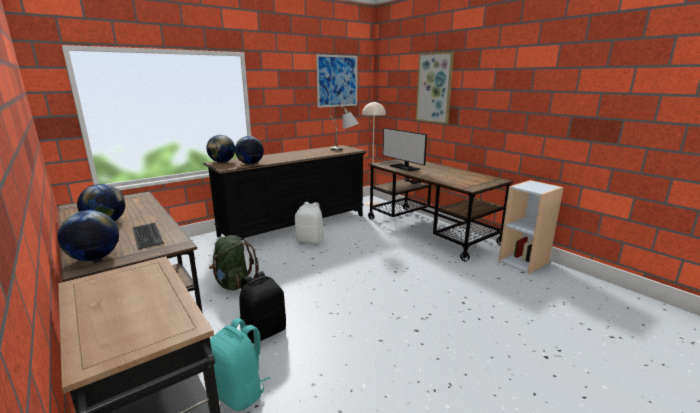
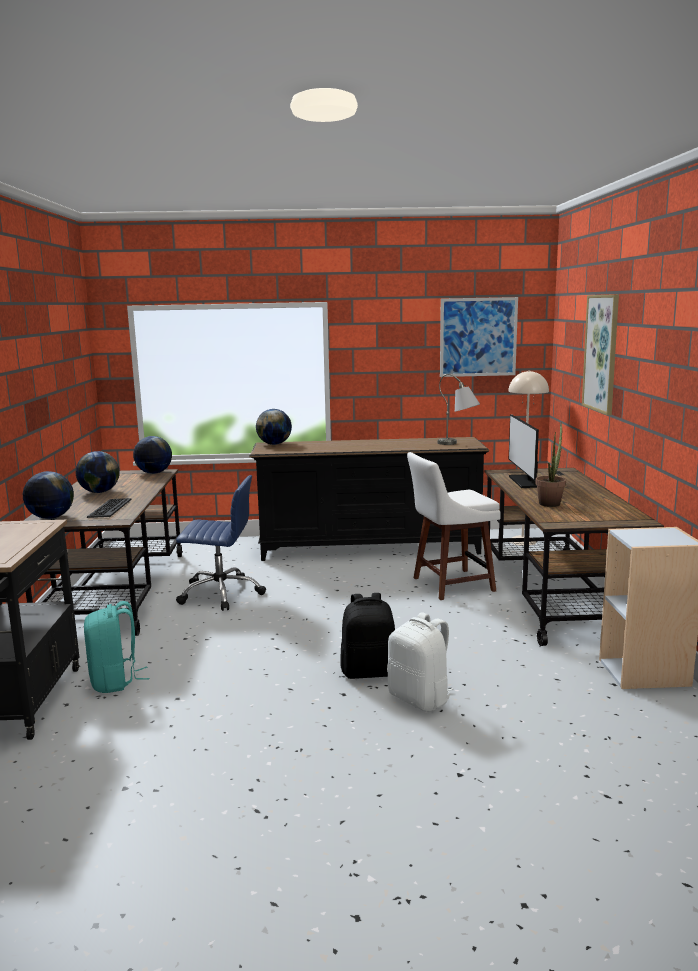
camera: 35 degrees right, 5 degrees down
green backpack [209,235,259,291] -> blue office chair [176,475,266,611]
globe [235,136,264,164] -> globe moved to [133,436,172,474]
black backpack [239,271,286,343] -> black backpack moved to [340,593,395,679]
white backpack [295,202,324,244] -> white backpack moved to [387,612,454,712]
none -> white stool [407,452,501,600]
none -> potted plant [535,423,566,507]

